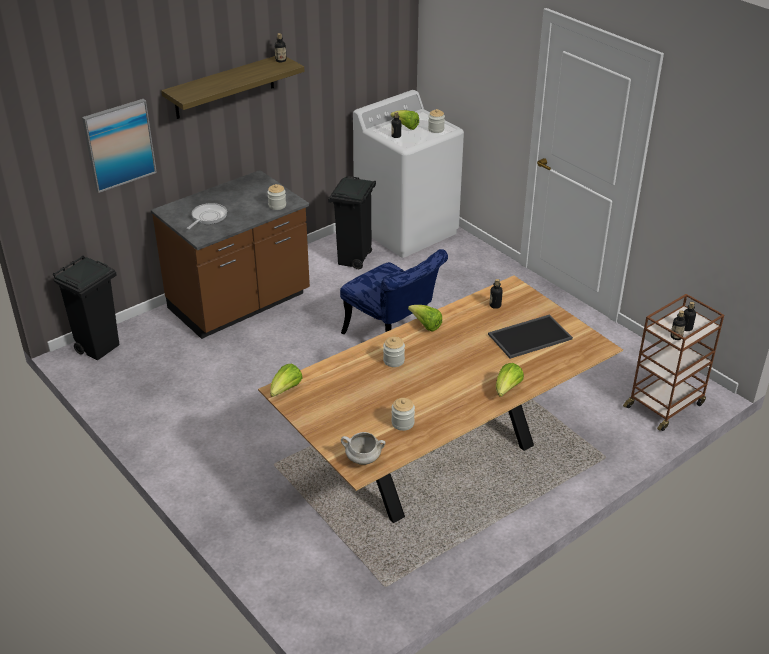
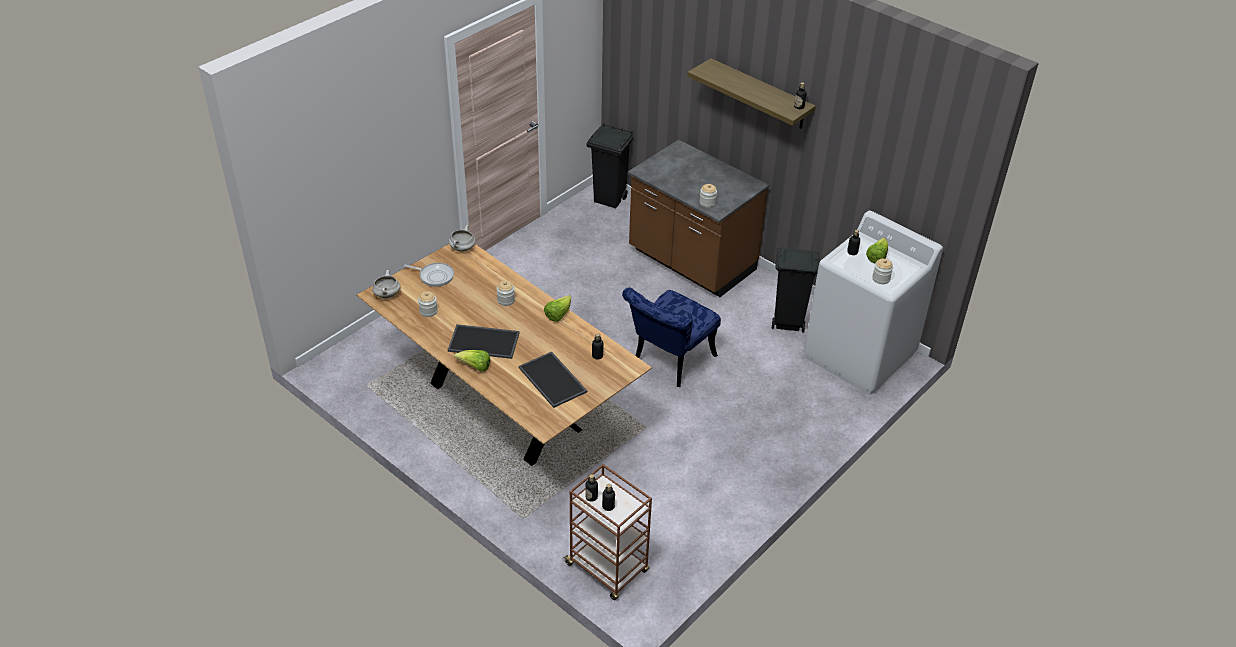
camera: 80 degrees right, 5 degrees up
picture [82,99,157,193] -> none
frying pan [187,203,227,229] -> frying pan moved to [404,263,454,287]
lettuce [270,364,303,397] -> white cooking pot [449,225,476,252]
none -> tray [448,324,520,359]

